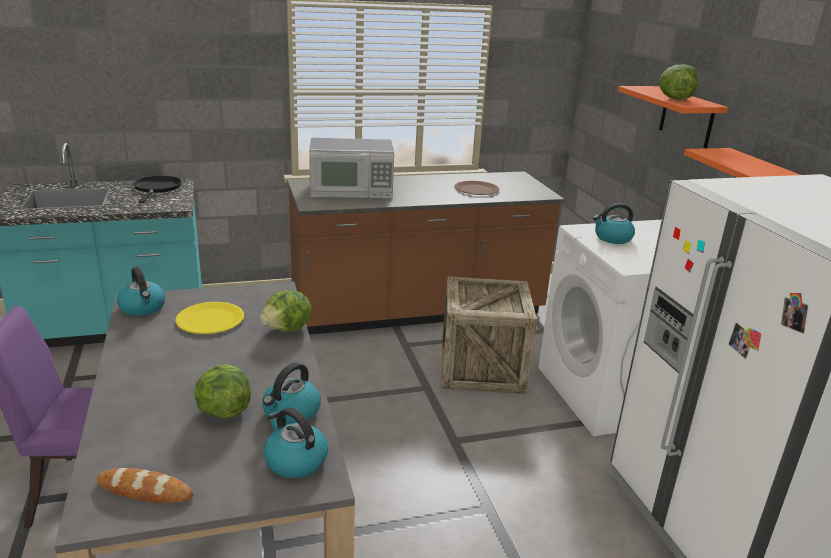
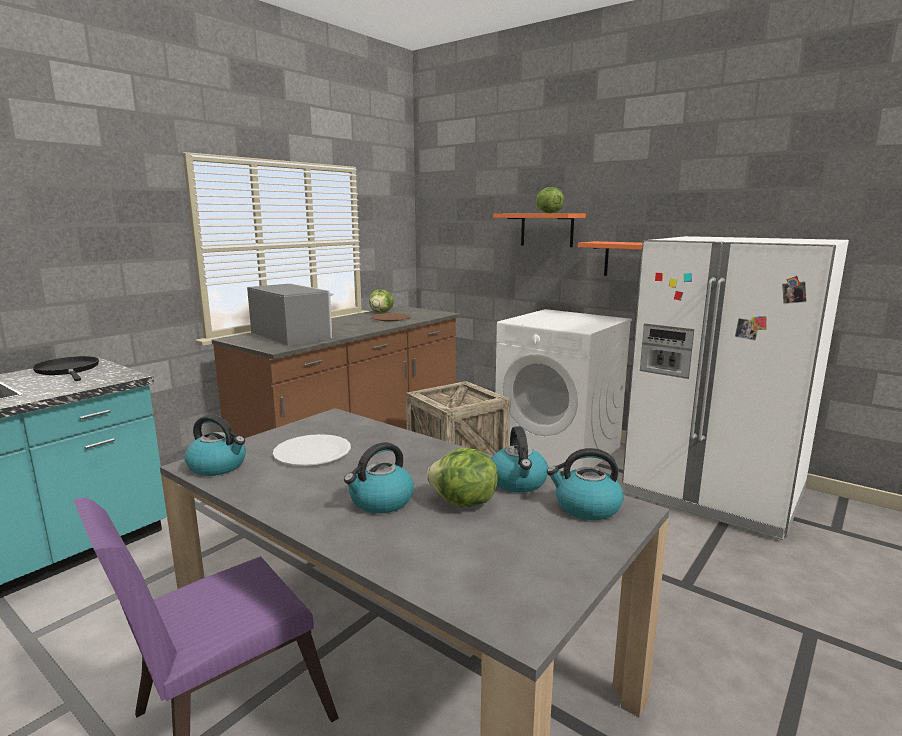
camera: 35 degrees left, 10 degrees down
bread [97,468,193,503] -> none
yellow plate [175,302,244,334] -> white plate [273,434,351,466]
lettuce [260,289,311,332] -> lettuce moved to [369,289,394,312]
microwave [309,138,394,198] -> microwave turned 90 degrees counterclockwise [247,283,333,346]
kettle [593,203,635,244] -> kettle moved to [344,442,414,514]

